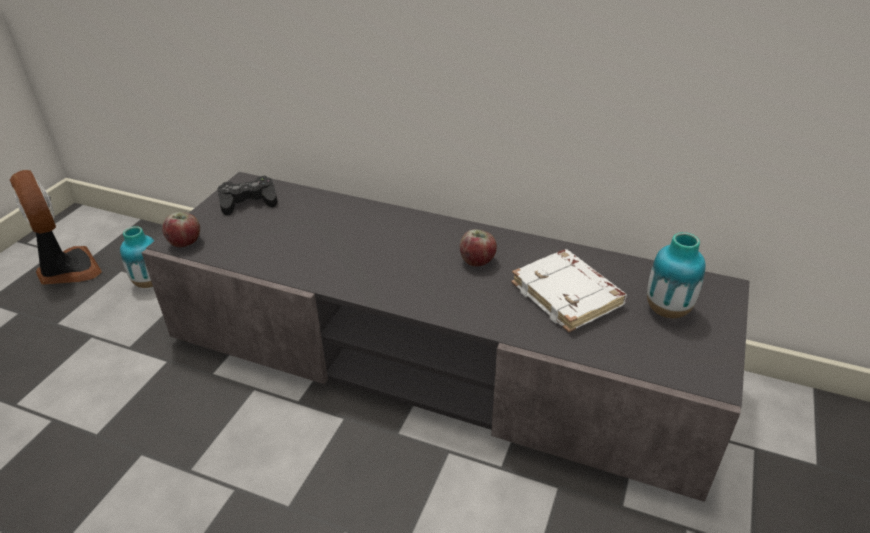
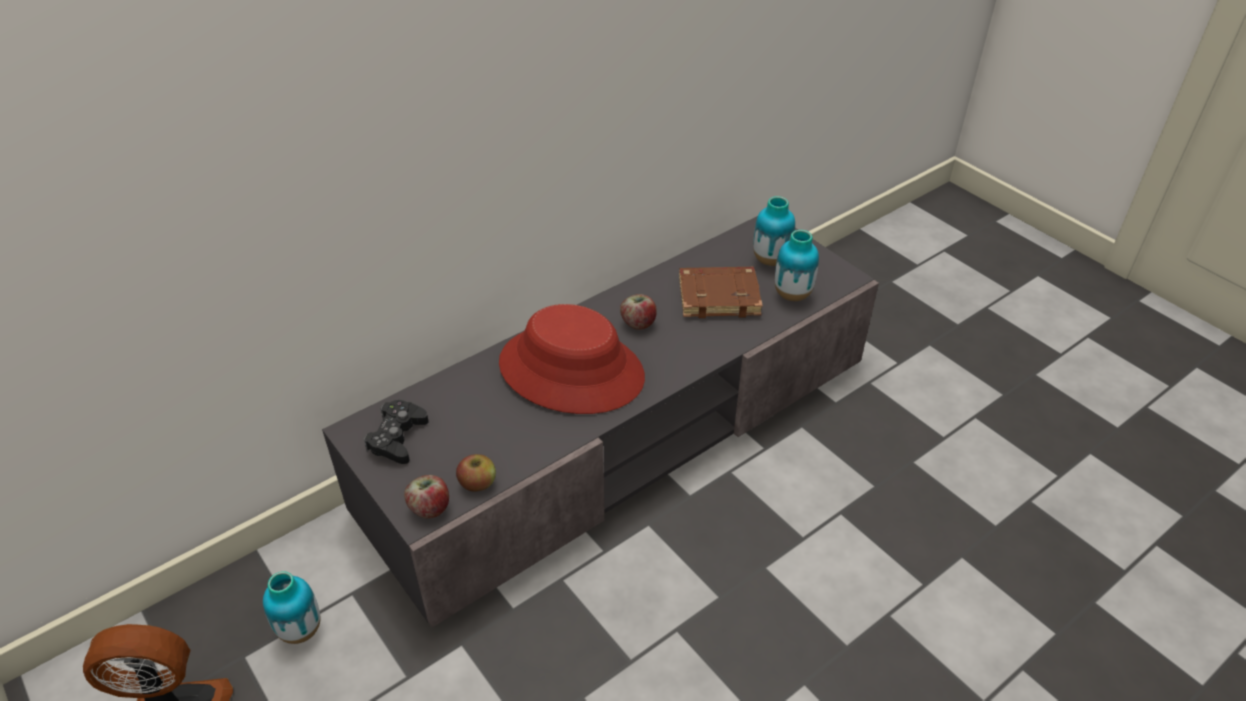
camera: 60 degrees left, 5 degrees up
white book [511,249,627,332] -> brown book [679,267,763,318]
none -> apple [456,454,496,492]
none -> red hat [499,304,645,414]
none -> vase [775,230,819,301]

